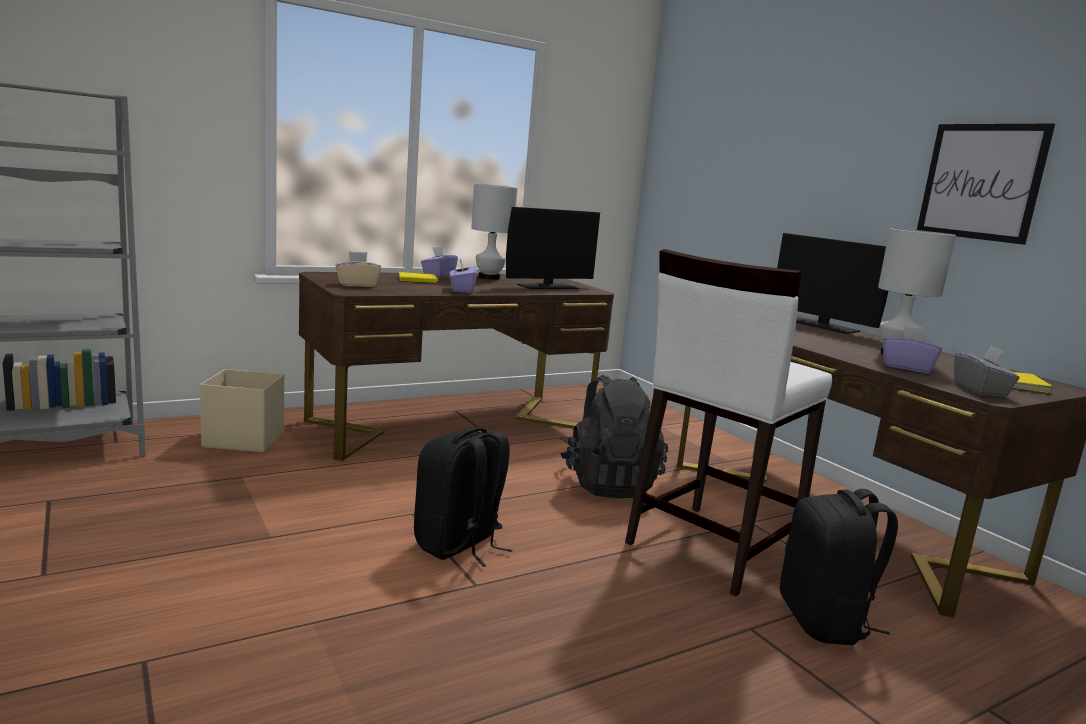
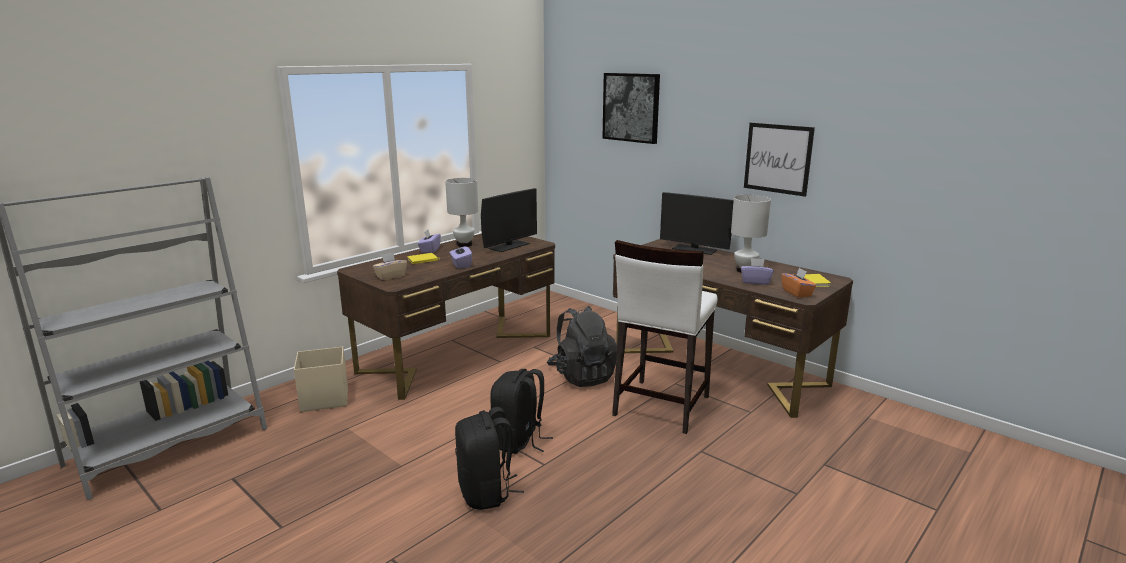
camera: 15 degrees left, 5 degrees up
black backpack [780,489,898,645] -> black backpack moved to [455,407,524,510]
grey tissue box [954,345,1020,397] -> orange tissue box [781,267,816,298]
none -> picture [602,73,660,144]

